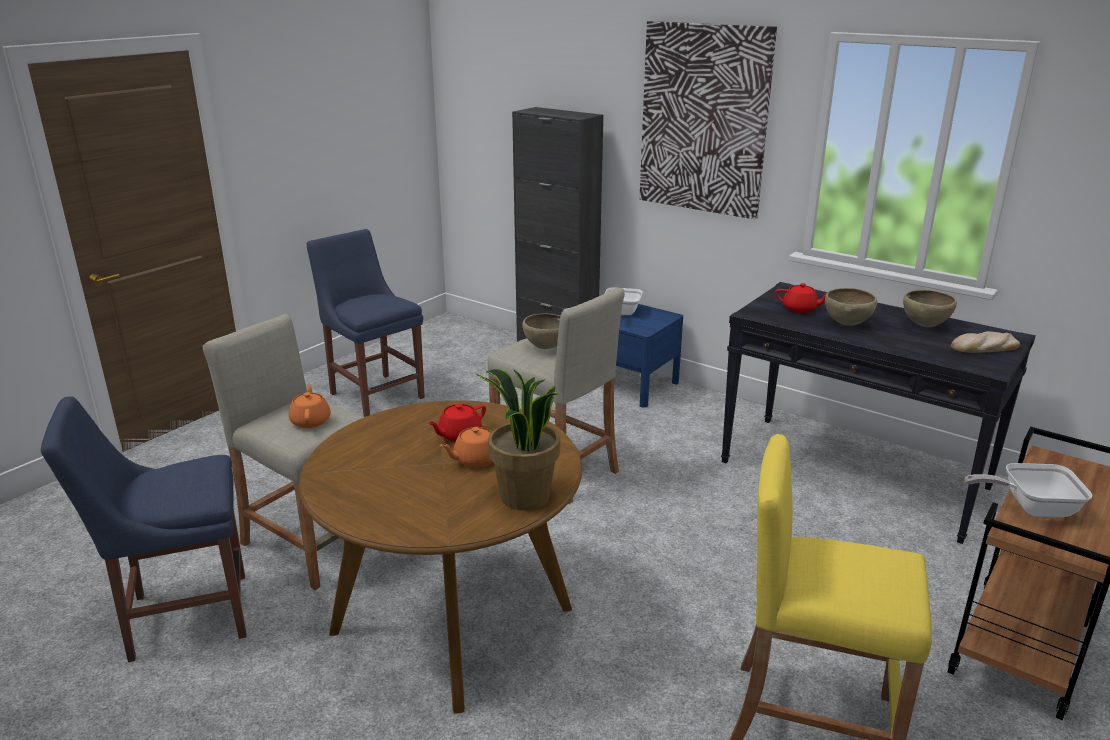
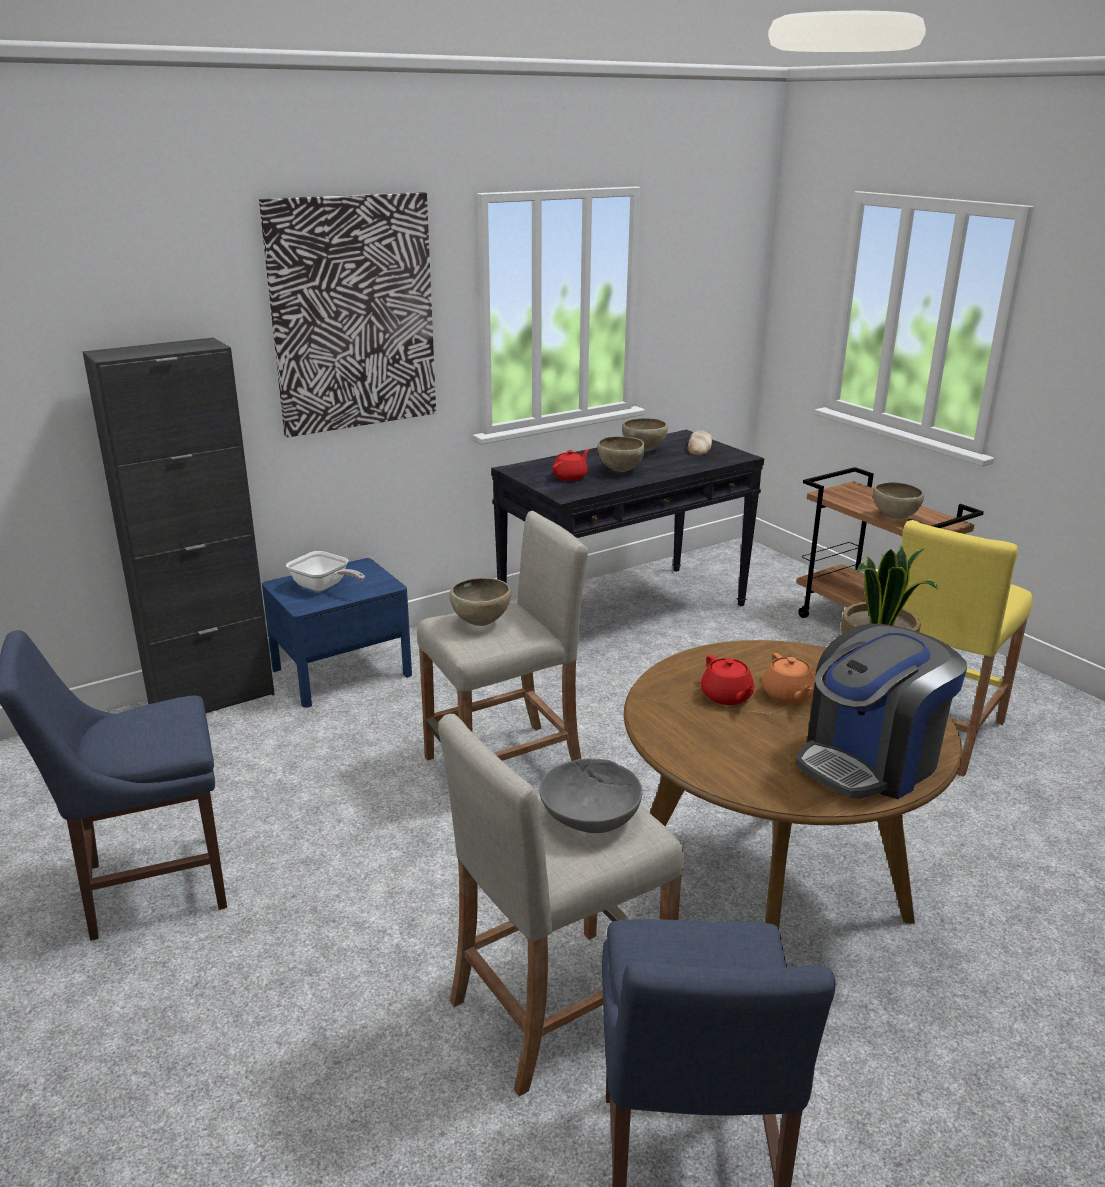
camera: 70 degrees left, 0 degrees up
orange teapot [289,384,331,428] -> grey bowl [539,758,643,833]
frying pan [964,463,1093,518] -> brown bowl [873,482,924,519]
none -> coffee machine [795,624,967,799]

